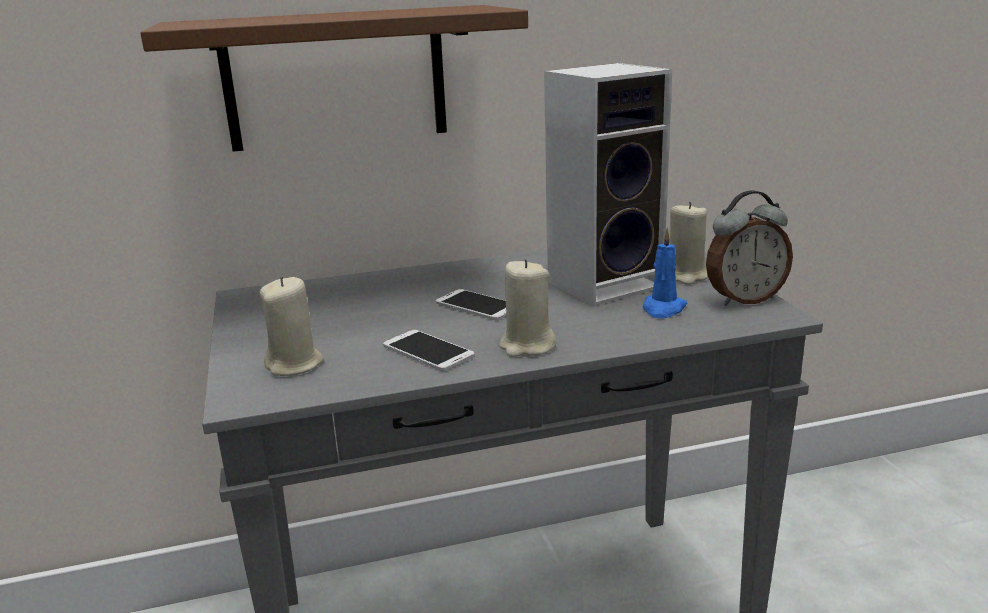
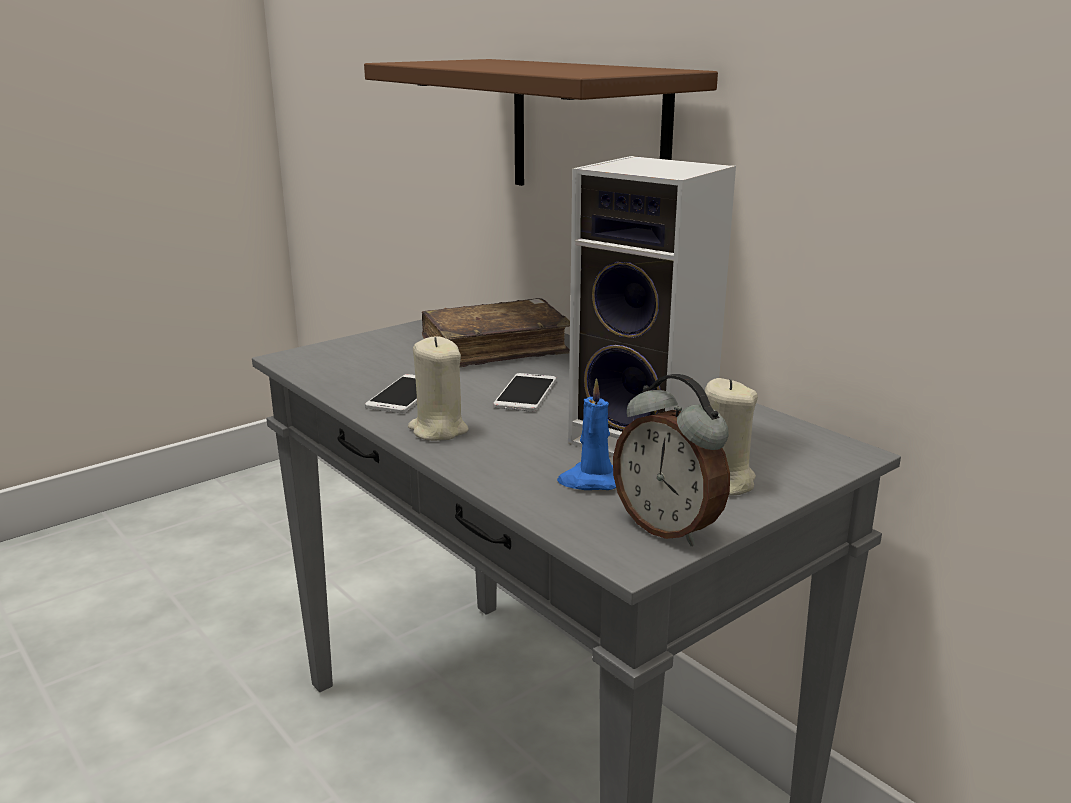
camera: 65 degrees right, 0 degrees up
beige candle [260,277,324,376] -> none
none -> brown book [422,298,570,367]

